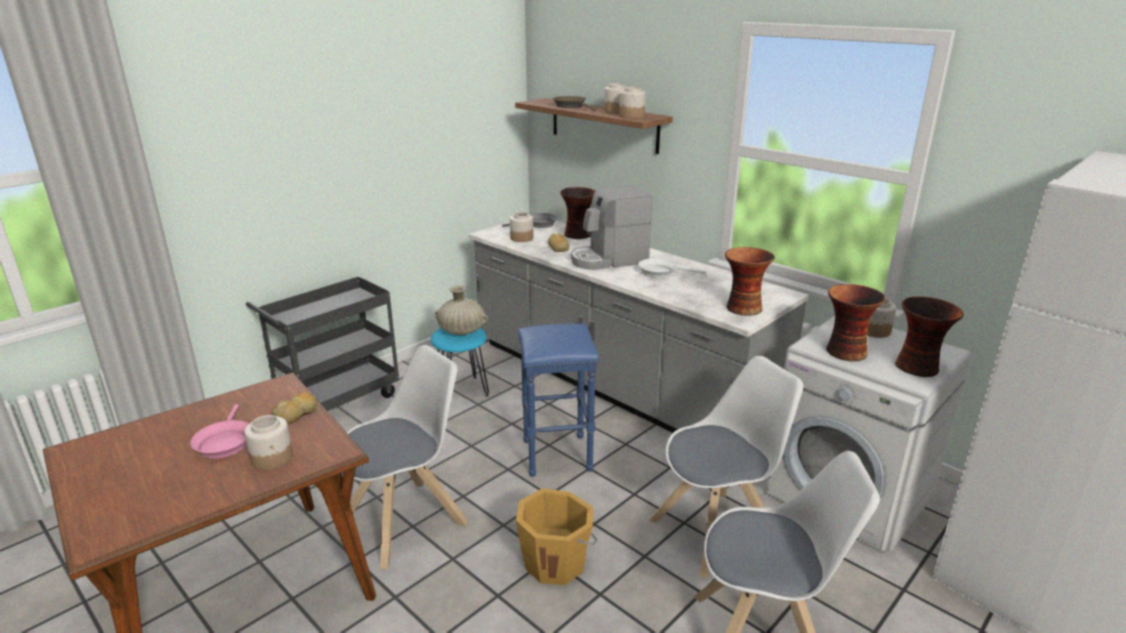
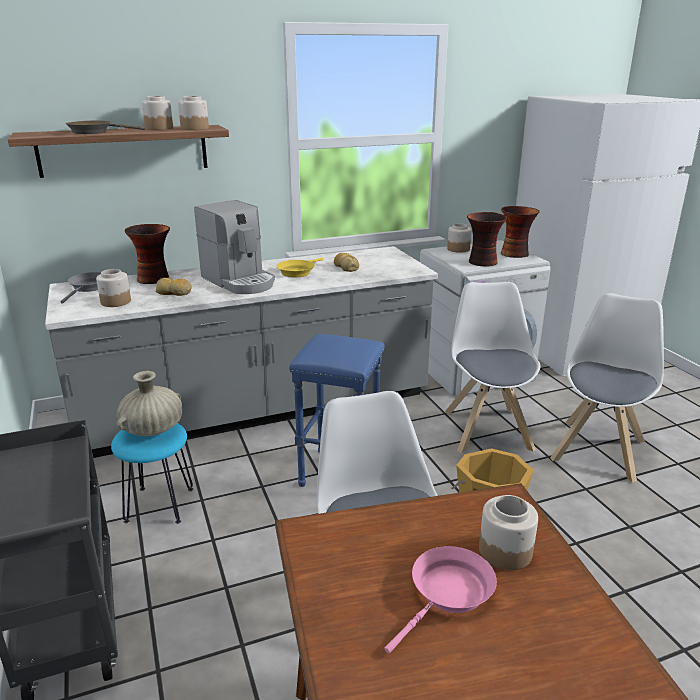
camera: 65 degrees left, 0 degrees up
pink frying pan [190,404,248,459] -> pink frying pan turned 60 degrees counterclockwise [385,546,497,654]
bread [271,392,317,424] -> bread moved to [334,253,359,272]
coffee machine [571,185,652,270] -> coffee machine turned 45 degrees counterclockwise [194,200,275,294]
white frying pan [638,258,706,278] -> yellow frying pan [277,258,324,277]
vase [725,247,775,316] -> none

